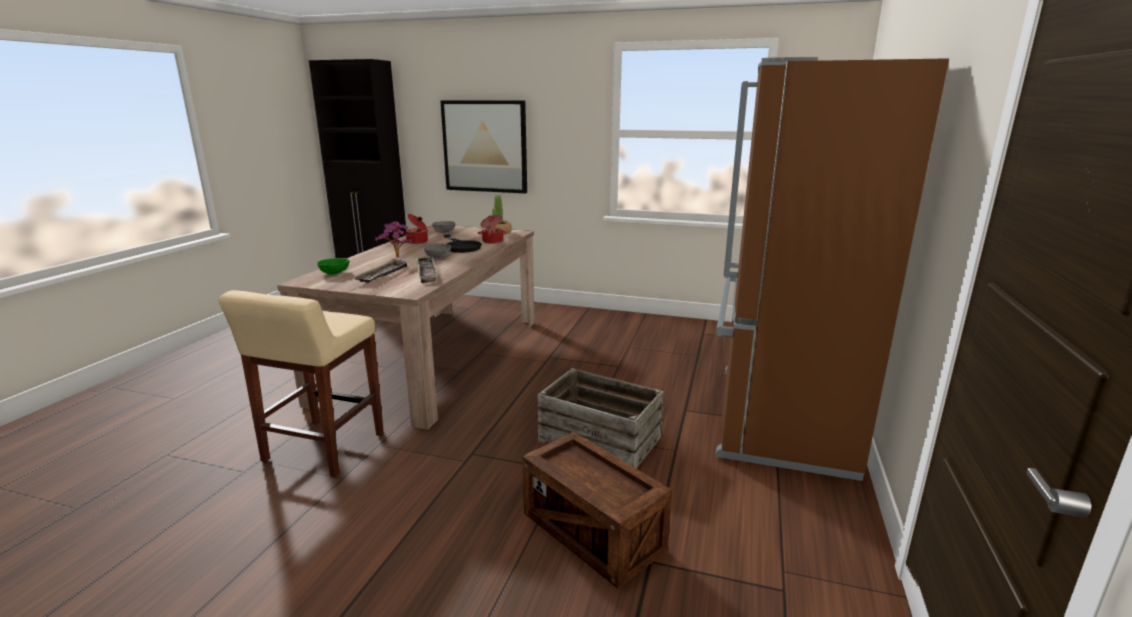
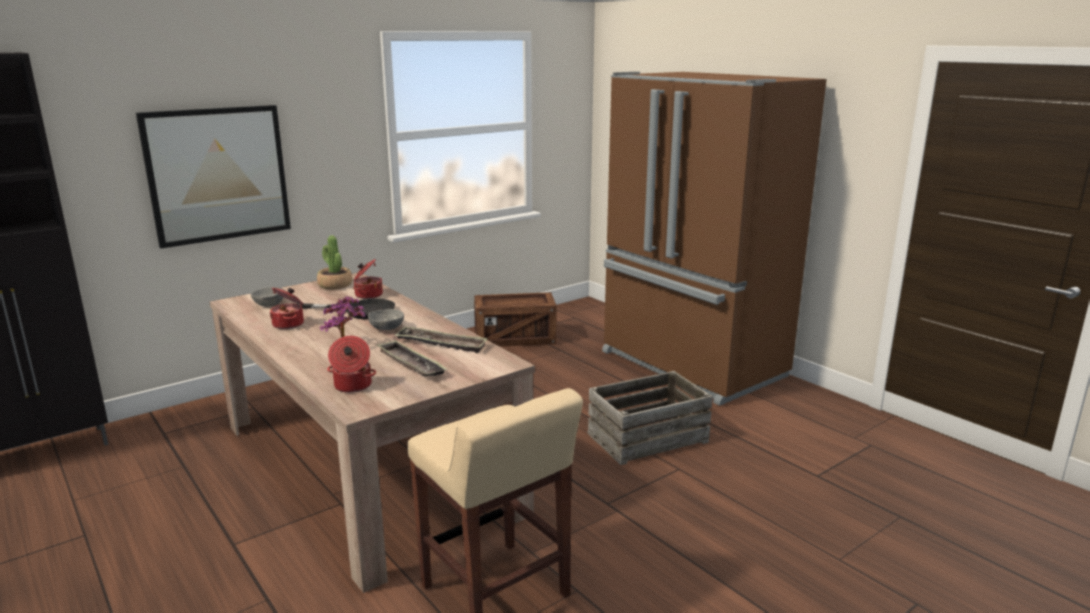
camera: 55 degrees left, 0 degrees up
green bowl [317,258,349,274] -> cooking pot [327,336,376,393]
crate [522,432,672,589] -> crate moved to [474,292,556,347]

